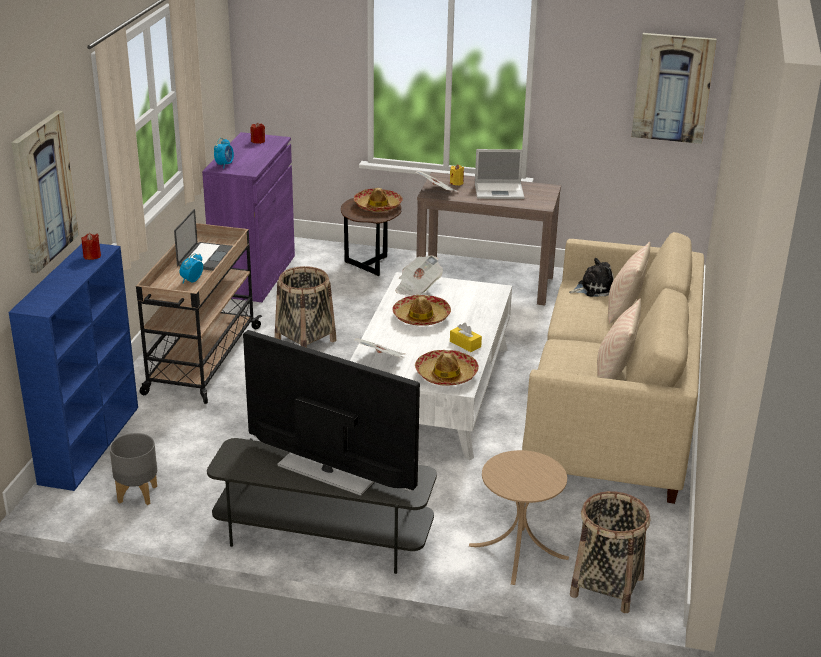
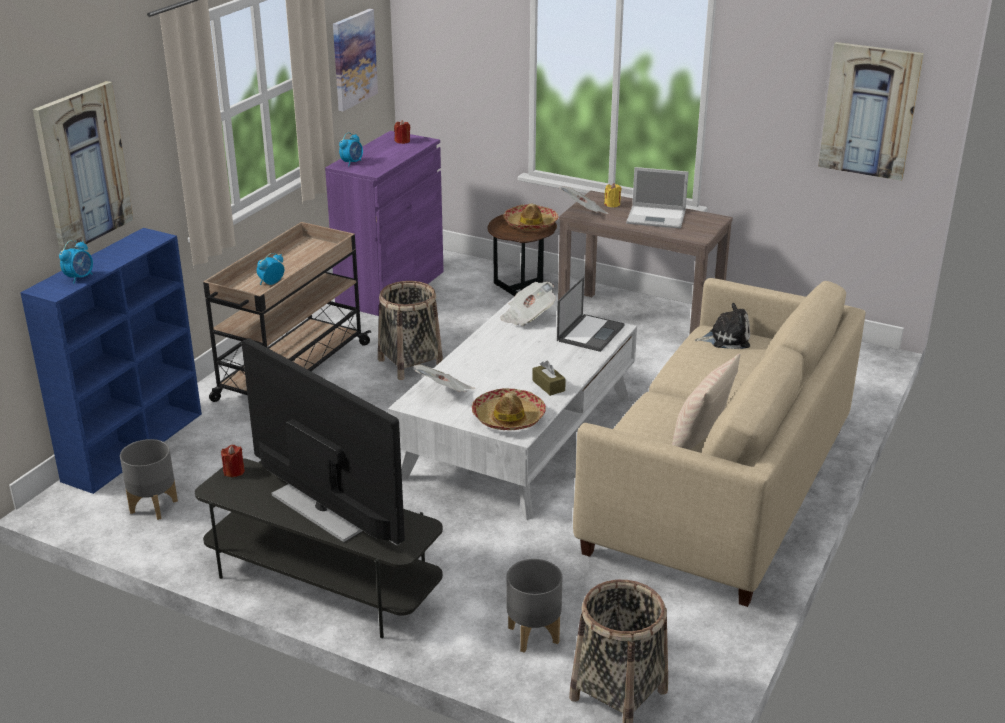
camera: 15 degrees right, 0 degrees up
red candle [81,233,101,260] -> red candle moved to [221,445,245,477]
laptop [174,209,233,271] -> laptop moved to [557,277,625,352]
hat [392,295,451,326] -> none
yellow tissue box [450,323,482,352] -> brown tissue box [532,361,566,396]
beige side table [469,450,569,585] -> grey planter [507,559,563,653]
beige pillow [608,242,651,324] -> none
none -> alarm clock [59,240,93,284]
none -> picture [333,9,378,111]

